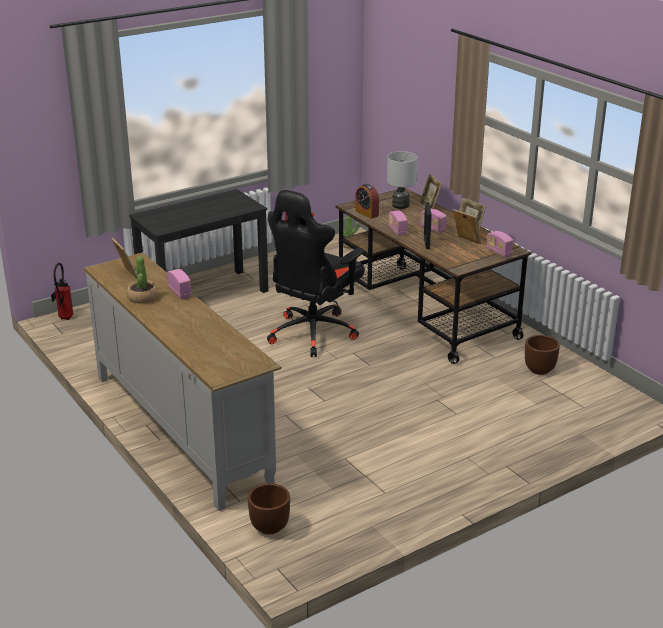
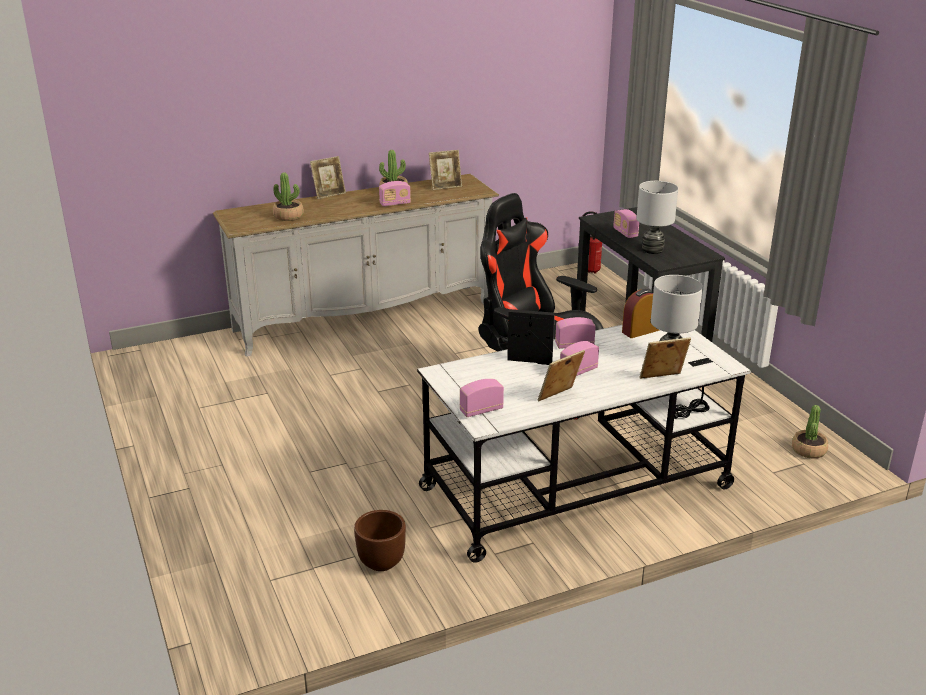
camera: 100 degrees right, 0 degrees up
brown planter [248,483,290,535] -> none
brown desk [335,188,531,364] -> white desk [417,325,751,563]
picture frame [453,209,481,244] -> picture frame moved to [310,156,346,199]
none -> potted plant [273,172,304,221]
none -> radio [613,209,639,238]
none -> grey table lamp [636,181,678,254]

